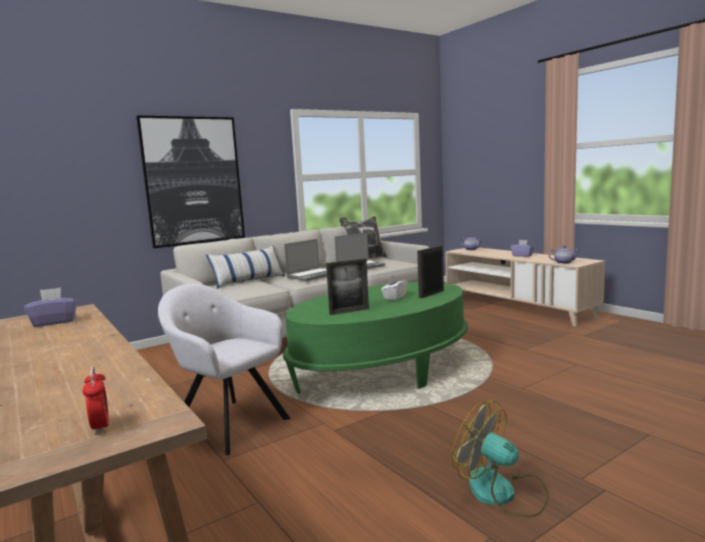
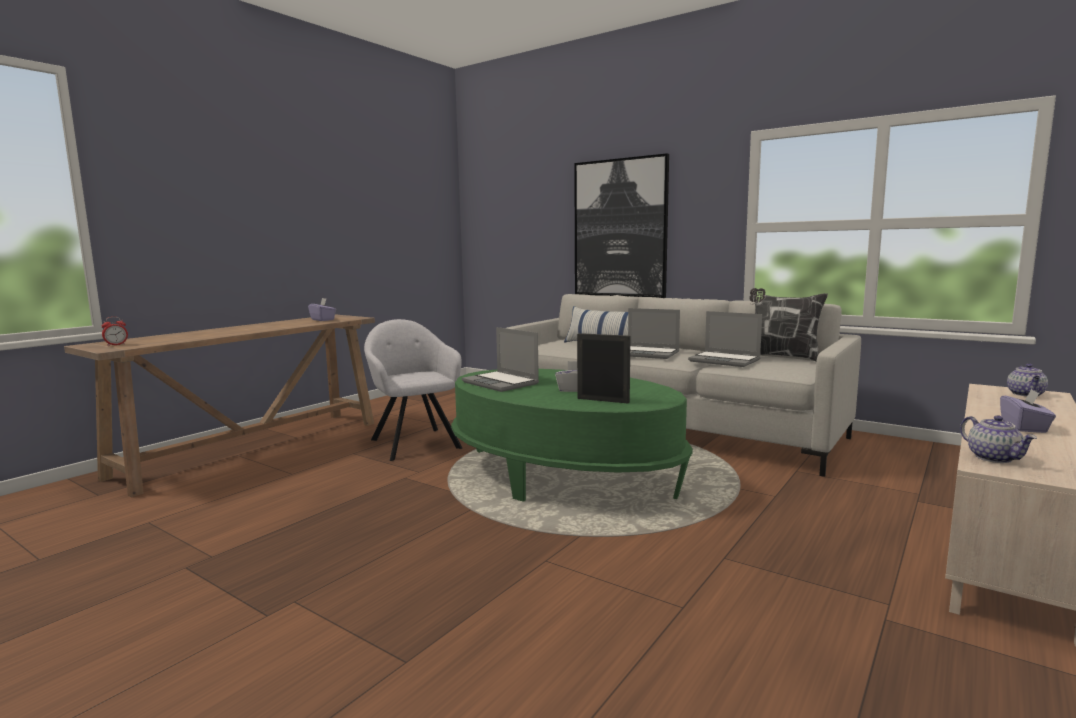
camera: 70 degrees right, 0 degrees up
grey armchair [158,284,290,455] -> grey armchair turned 45 degrees counterclockwise [364,319,462,461]
picture frame [326,258,369,315] -> laptop [462,327,539,392]
fan [452,401,549,517] -> none

